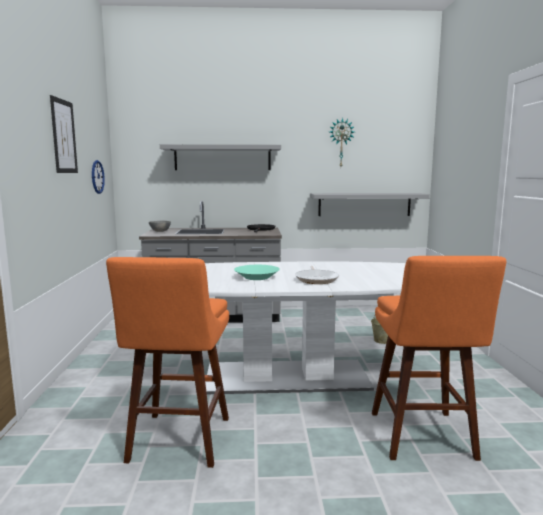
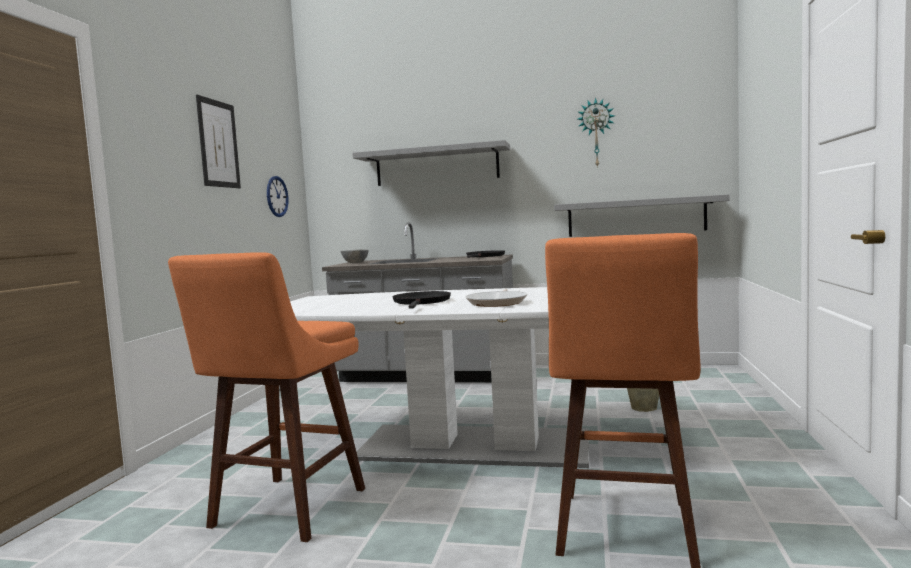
camera: 15 degrees right, 5 degrees down
turquoise bowl [234,265,280,280] -> black frying pan [393,291,451,309]

